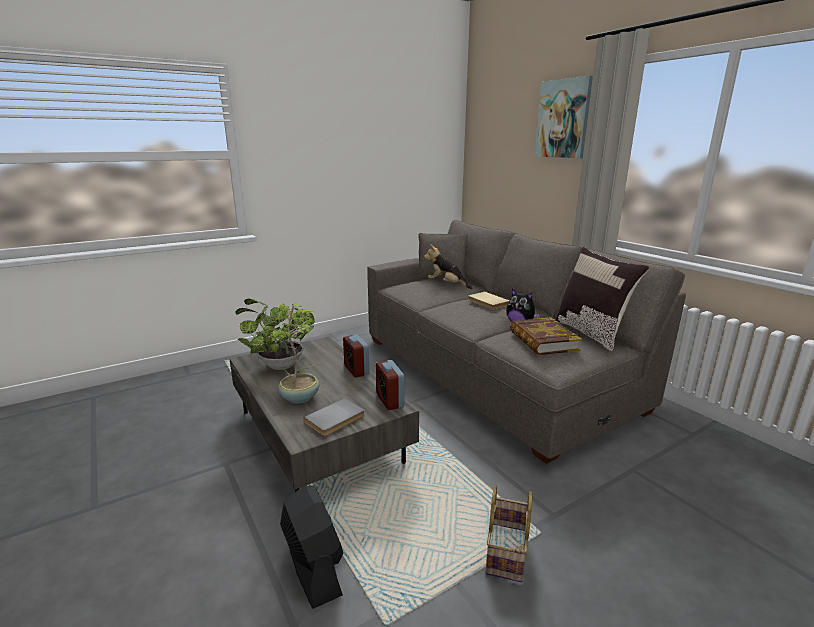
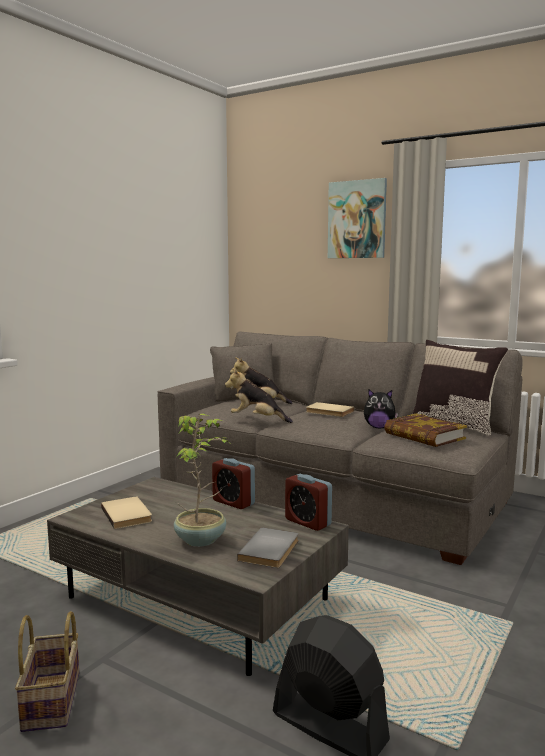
camera: 25 degrees left, 10 degrees down
potted plant [236,298,314,370] -> beige book [101,496,152,529]
basket [486,485,532,582] -> basket moved to [15,611,79,732]
none -> plush toy [225,368,293,423]

